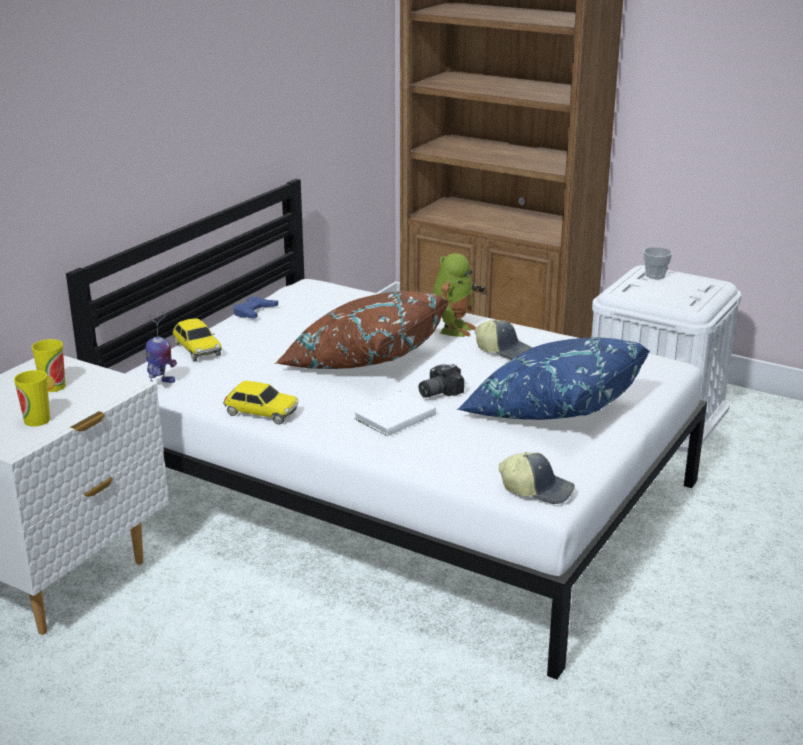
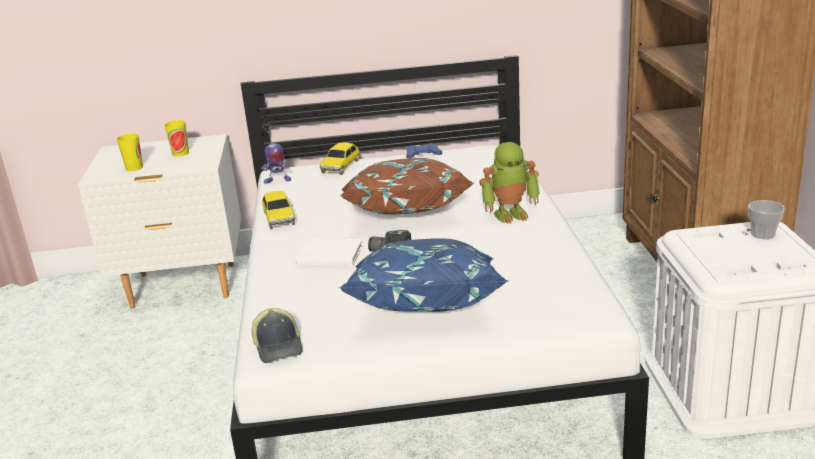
camera: 55 degrees right, 0 degrees up
cap [475,320,532,359] -> none

